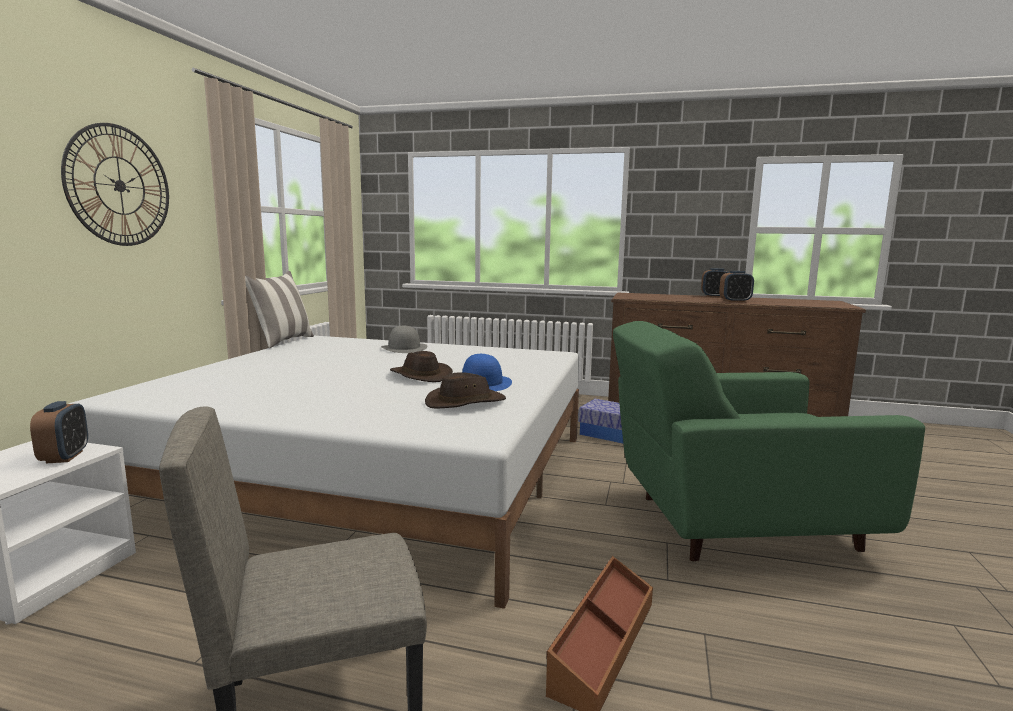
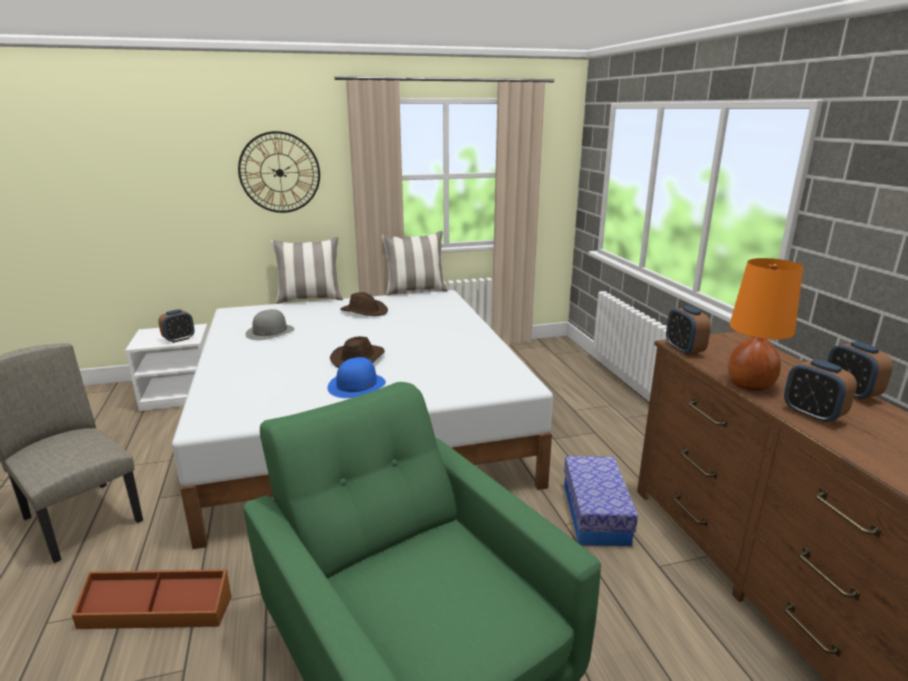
camera: 60 degrees right, 10 degrees up
grey hat [381,326,427,353] -> grey hat moved to [246,309,294,340]
brown hat [425,372,506,409] -> brown hat moved to [340,292,388,316]
none -> pillow [271,237,343,304]
none -> alarm clock [666,306,711,356]
none -> orange table lamp [728,258,803,391]

